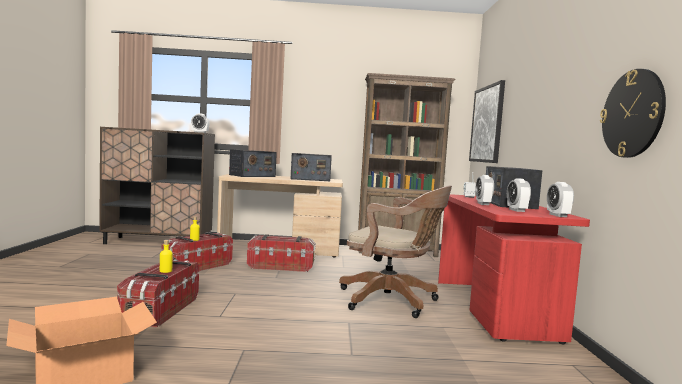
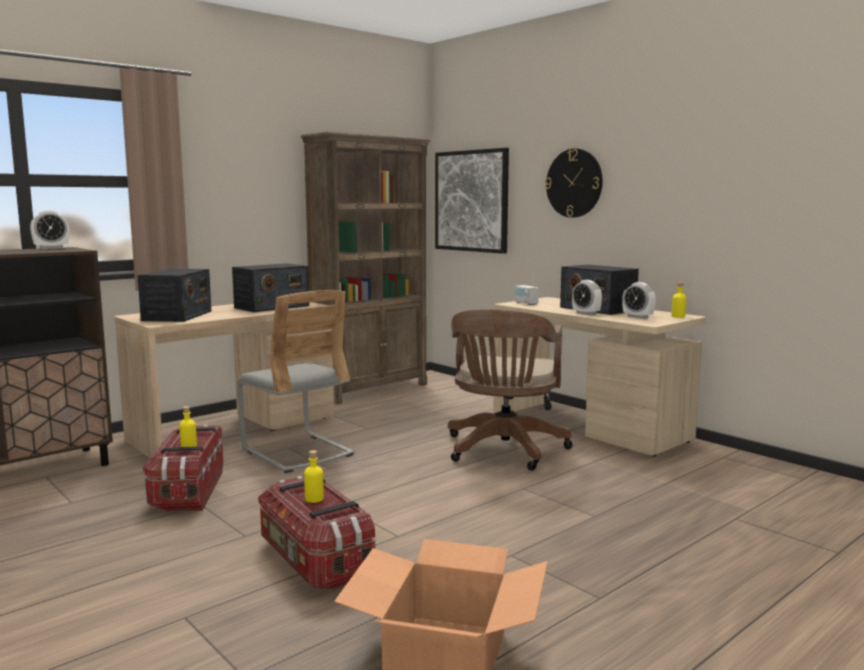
camera: 40 degrees left, 5 degrees up
storage box [247,234,316,272] -> grey chair [237,290,355,473]
brown office chair [339,186,452,318] -> brown office chair turned 120 degrees clockwise [448,309,573,471]
red desk [438,194,590,344] -> beige desk [493,297,706,457]
alarm clock [547,182,574,217] -> yellow bottle [672,282,686,318]
wall clock [600,69,666,158] -> wall clock moved to [545,148,603,218]

